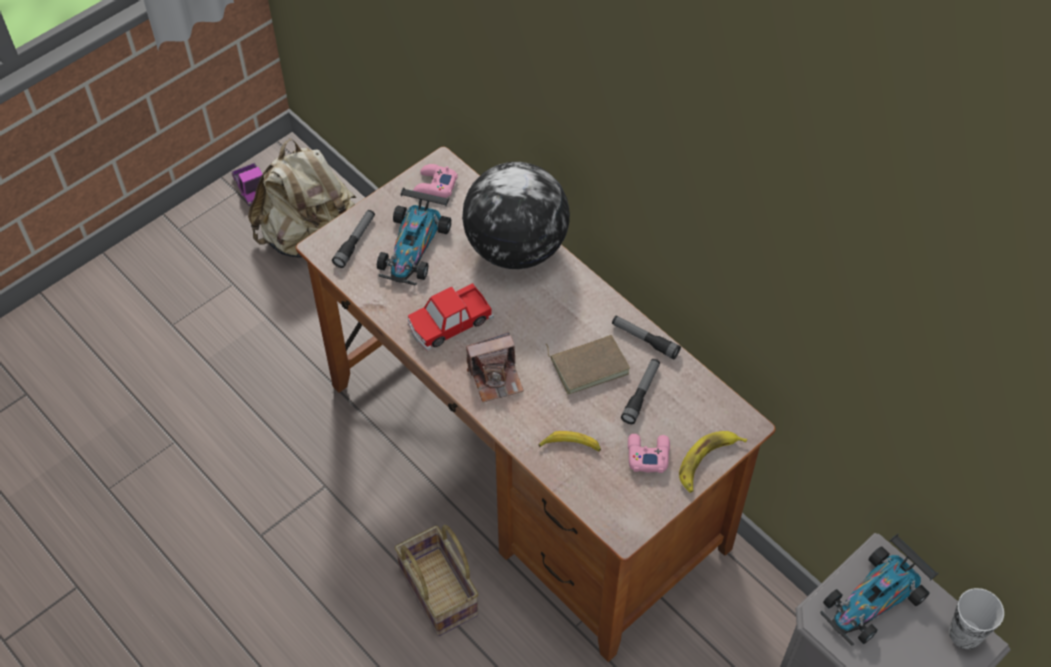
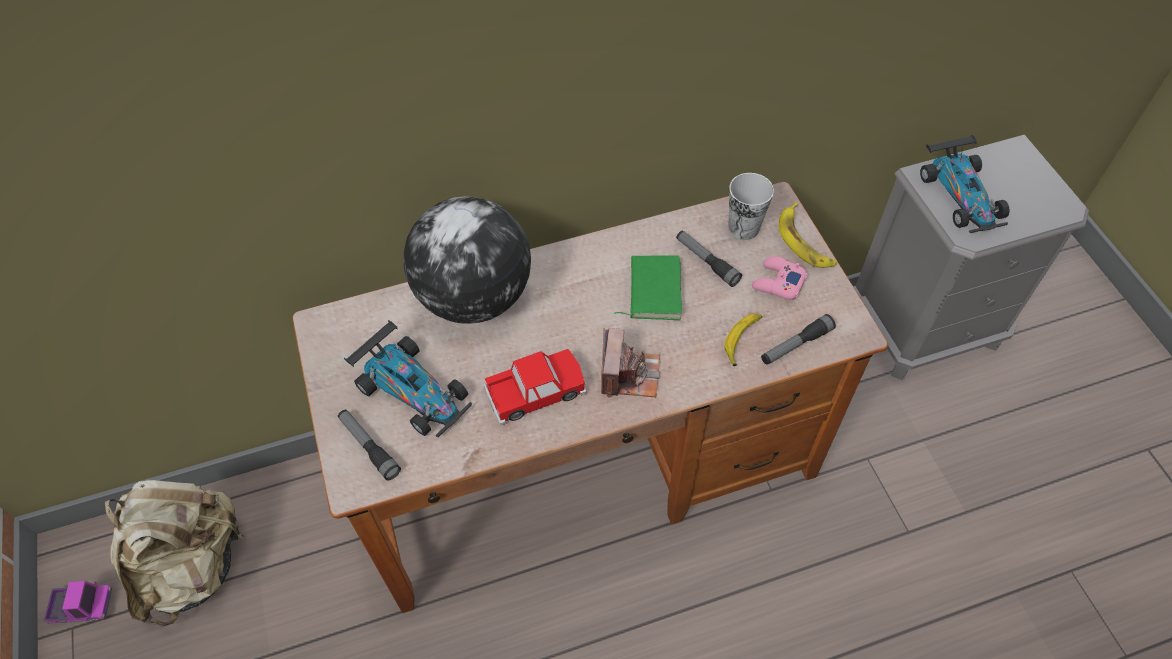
camera: 65 degrees left, 0 degrees up
basket [395,525,479,636] -> none
toy car [407,283,494,351] -> toy car turned 105 degrees counterclockwise [484,349,586,426]
pink game controller [413,164,458,198] -> none
brown book [546,335,630,394] -> green book [614,255,682,320]
flashlight [612,316,681,359] -> flashlight moved to [761,314,836,365]
cup [949,588,1004,649] -> cup moved to [729,173,774,240]

